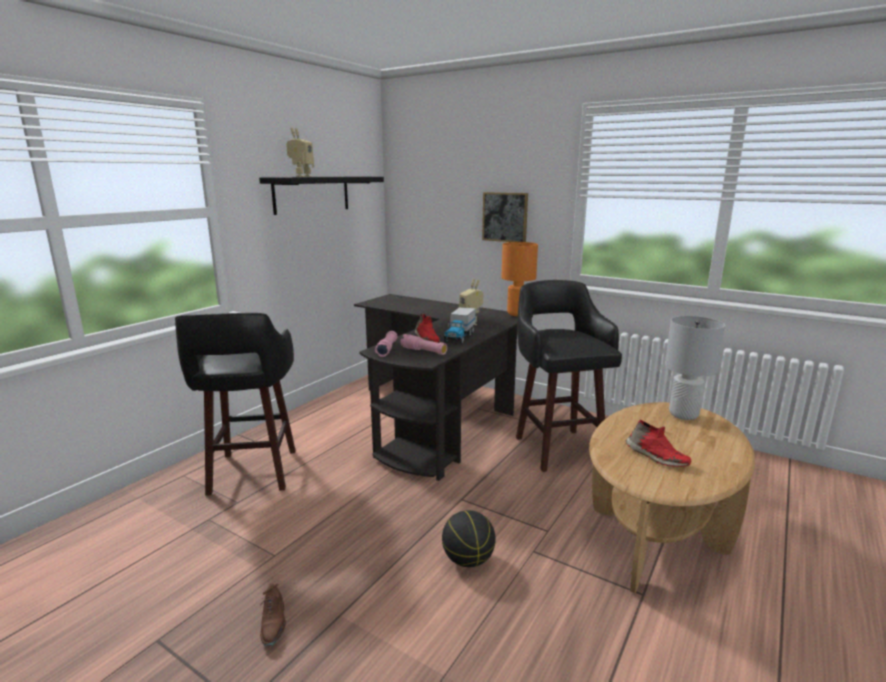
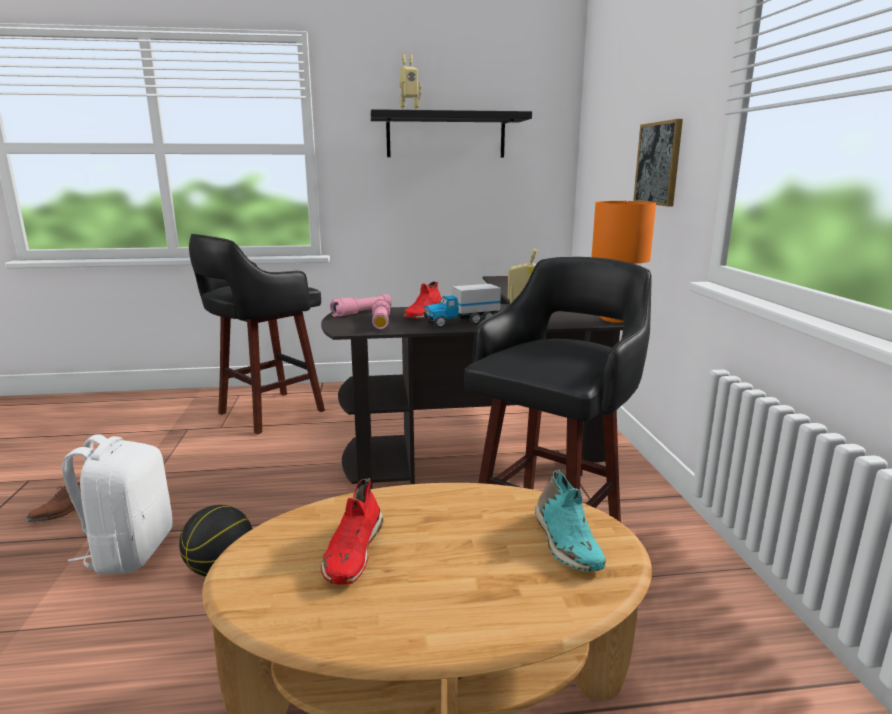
camera: 50 degrees right, 0 degrees up
grey table lamp [665,316,725,420] -> turquoise shoe [535,470,606,571]
none -> white backpack [62,434,173,574]

